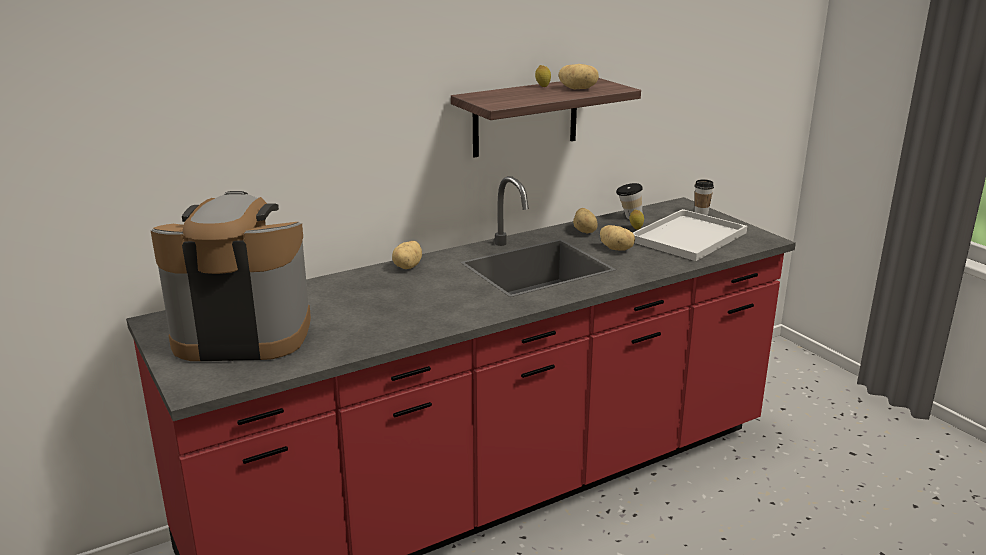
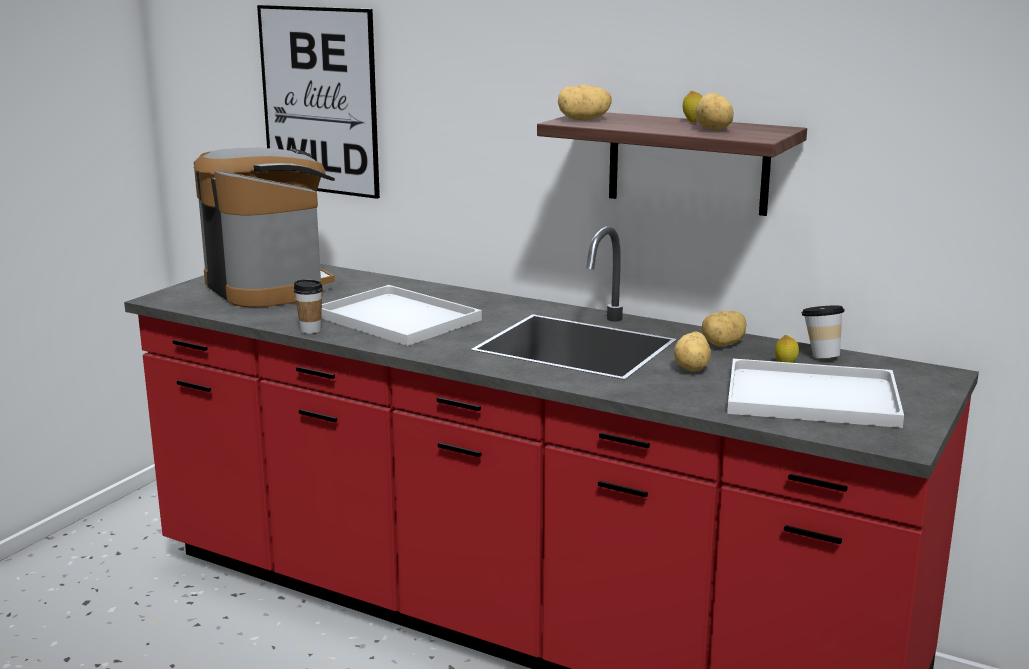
camera: 60 degrees right, 5 degrees down
potato [392,241,422,269] -> potato moved to [558,85,612,121]
cup [694,179,714,215] -> cup moved to [294,280,323,334]
none -> picture [257,5,380,199]
none -> white tray [321,285,482,346]

